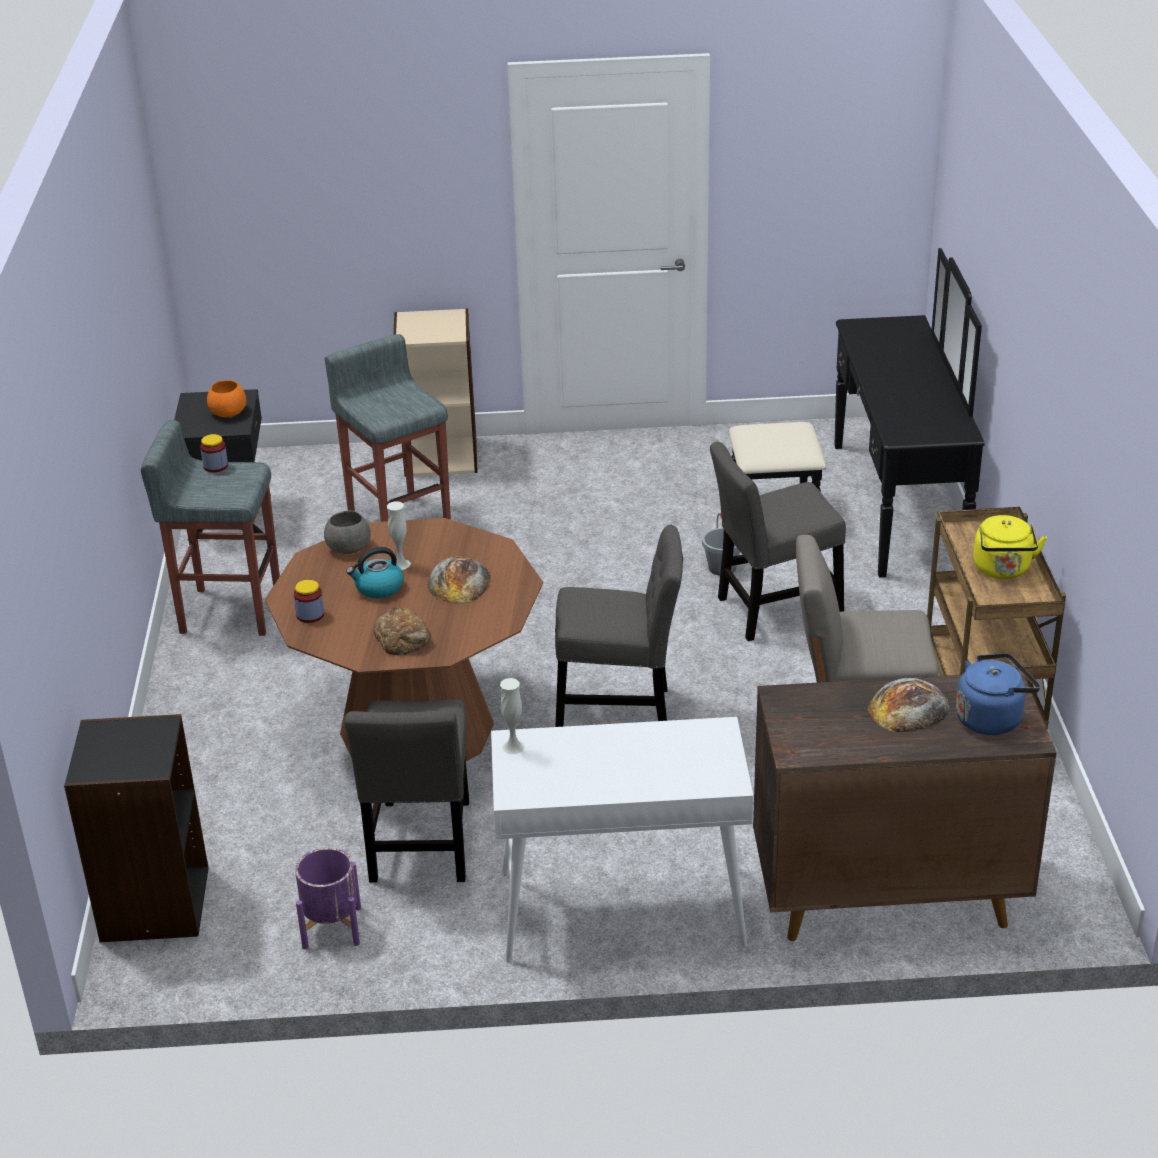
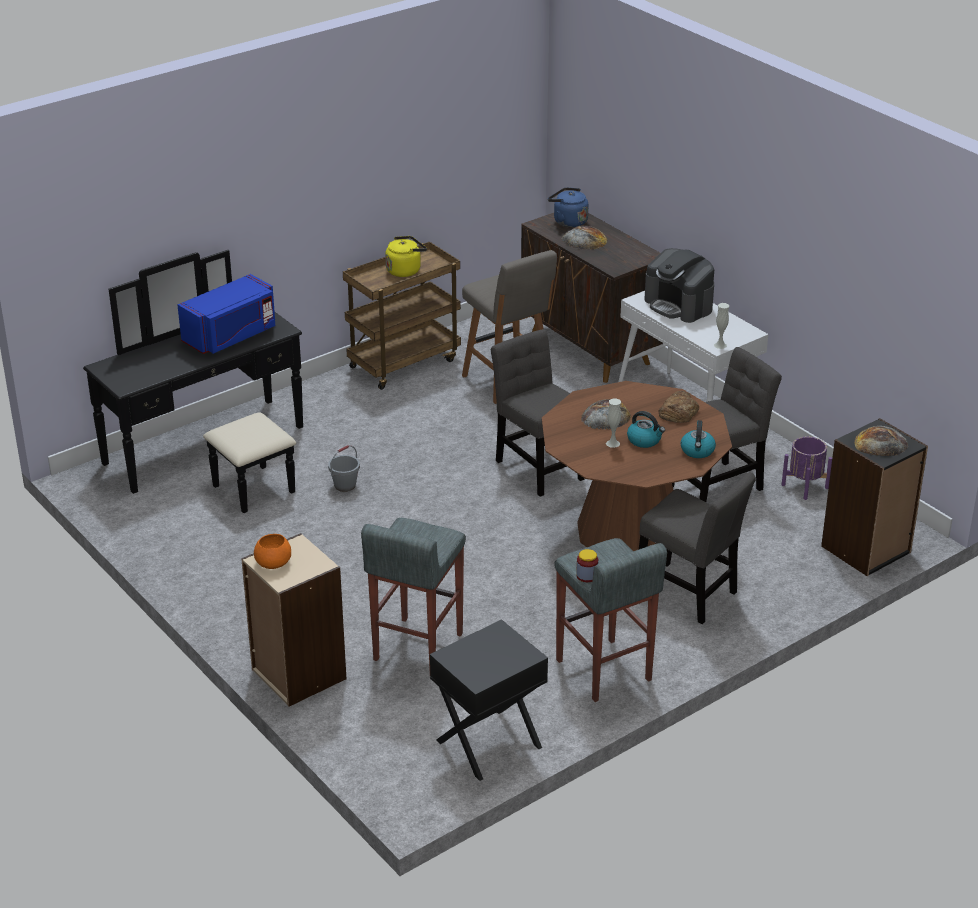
camera: 125 degrees left, 0 degrees up
orange bowl [207,380,246,417] -> orange bowl moved to [254,534,291,569]
jar [294,580,324,623] -> kettle [681,420,716,458]
grey bowl [324,511,371,554] -> none
grey chair [710,442,846,641] -> grey chair moved to [639,472,756,624]
none -> blue microwave [178,274,275,354]
none -> coffee machine [644,248,714,323]
none -> bread [854,426,908,456]

